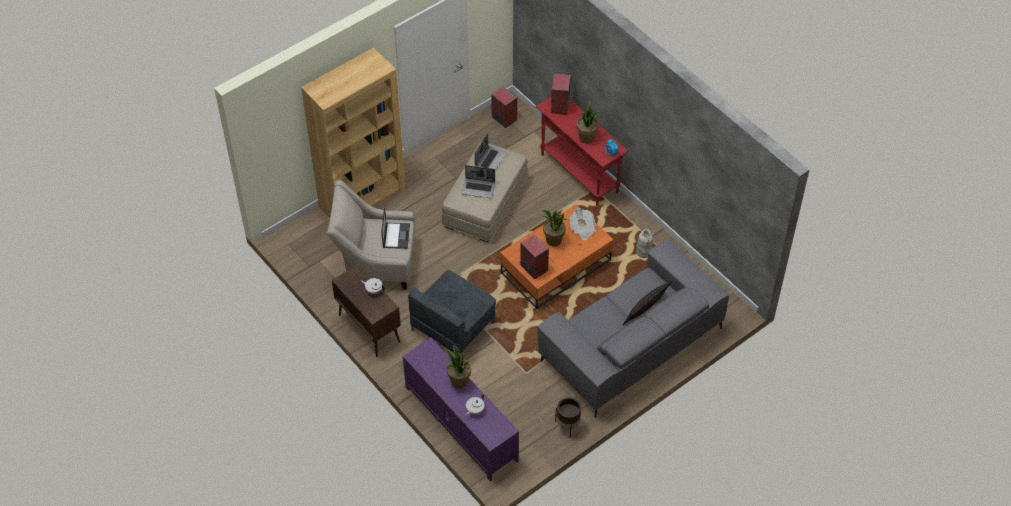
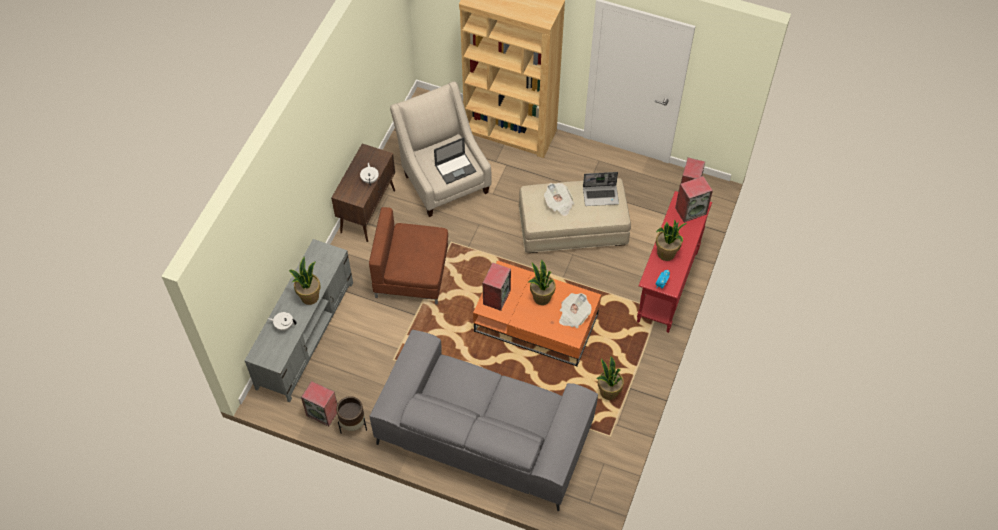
camera: 60 degrees right, 5 degrees up
purple tv stand [403,338,519,481] -> grey tv stand [244,239,353,402]
grey armchair [408,270,496,354] -> brown armchair [369,207,448,305]
laptop [462,165,495,198] -> newspaper [544,183,575,216]
pillow [623,280,672,325] -> none
white vase [636,229,653,258] -> potted plant [597,356,624,400]
none -> speaker [301,381,337,426]

